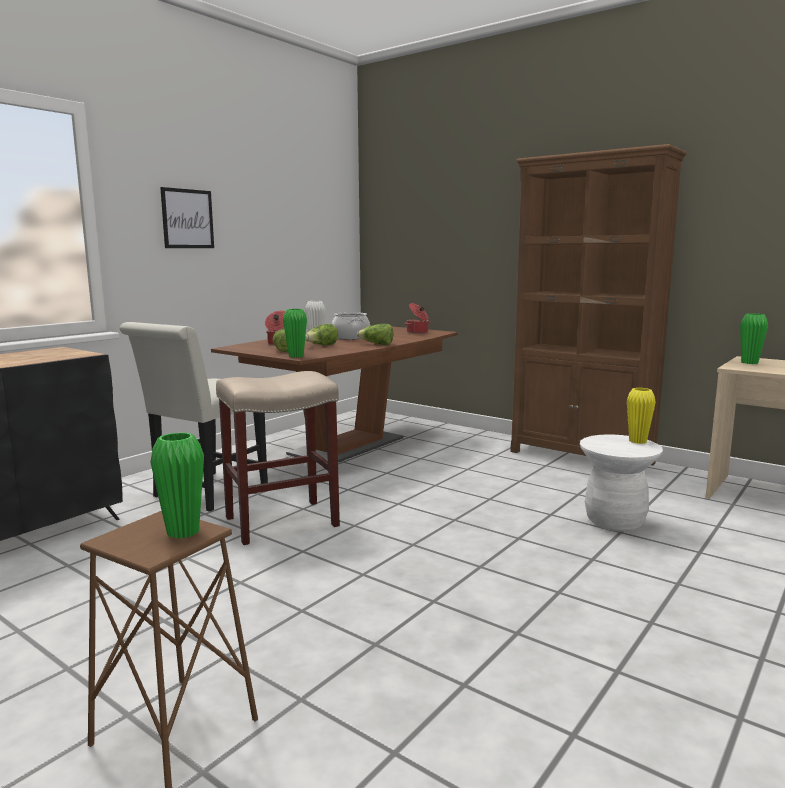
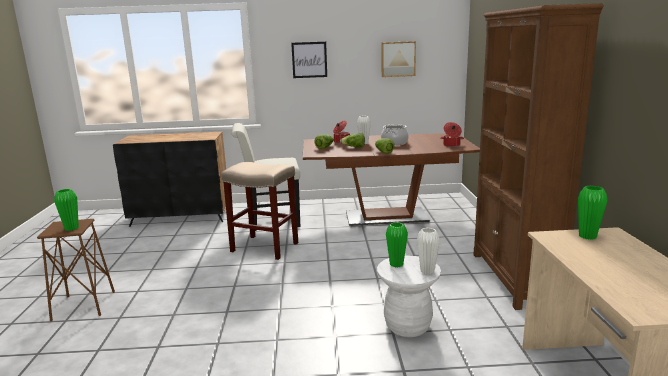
camera: 50 degrees right, 5 degrees up
green vase [283,309,307,357] -> green vase moved to [386,222,408,268]
yellow vase [627,388,656,444] -> white vase [417,228,440,274]
none -> picture [382,41,416,77]

